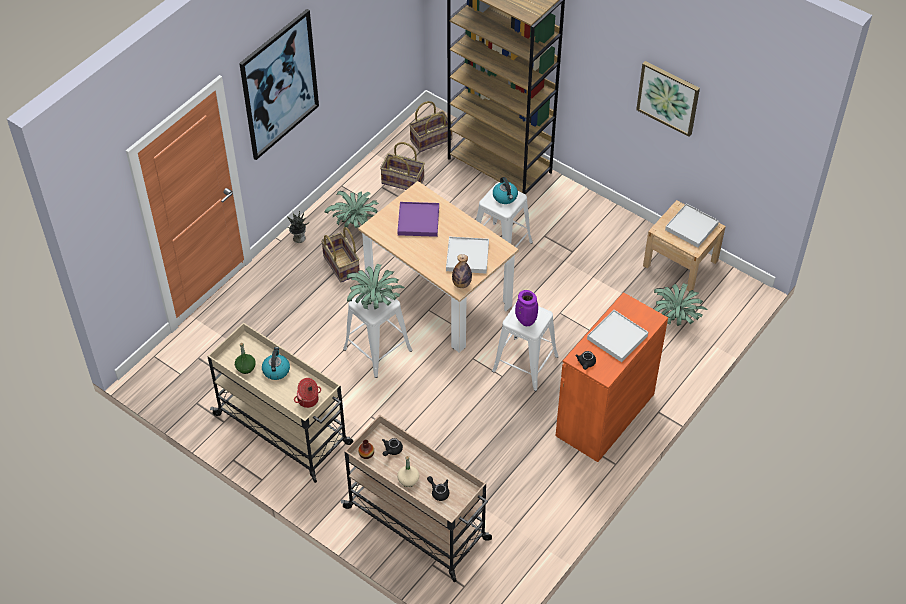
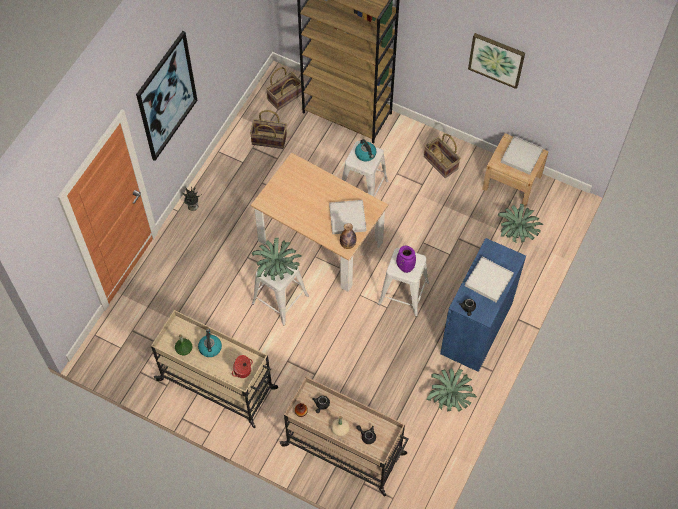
camera: 10 degrees left, 10 degrees up
basket [321,227,360,282] -> basket moved to [424,134,461,178]
potted plant [325,191,379,228] -> potted plant moved to [427,368,477,412]
purple tray [398,202,439,237] -> none
orange cabinet [555,292,668,462] -> blue cabinet [440,238,526,372]

